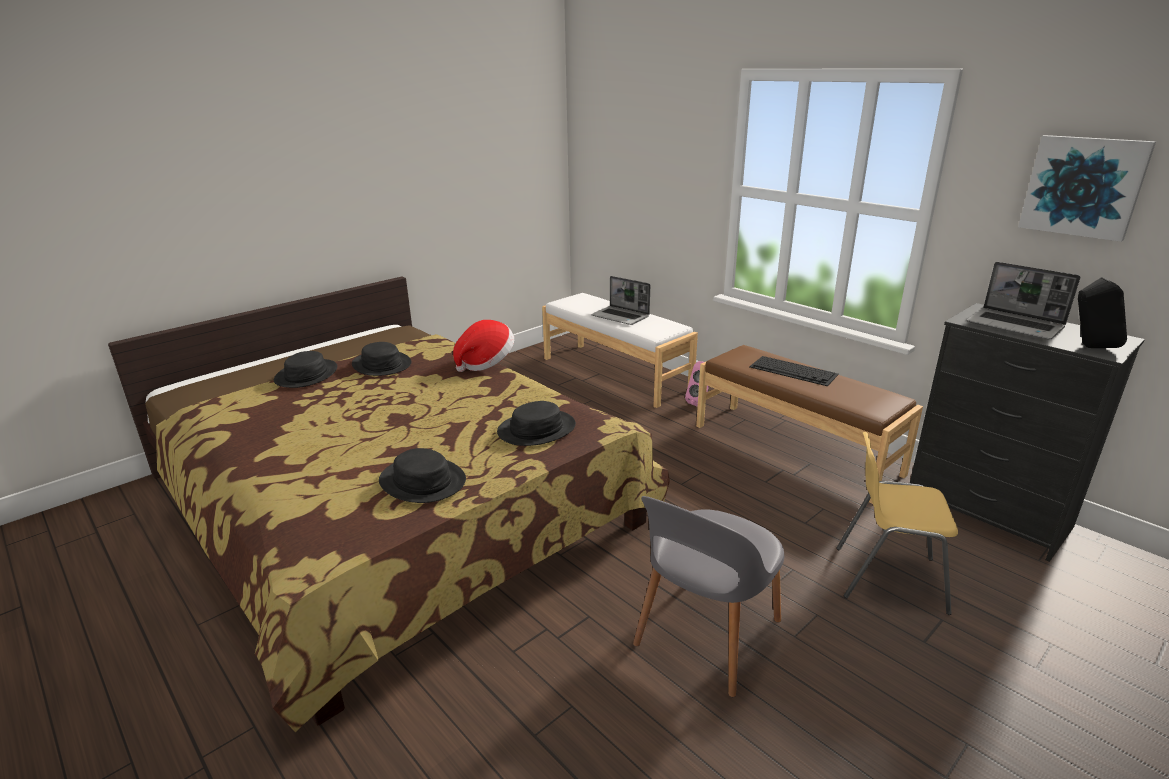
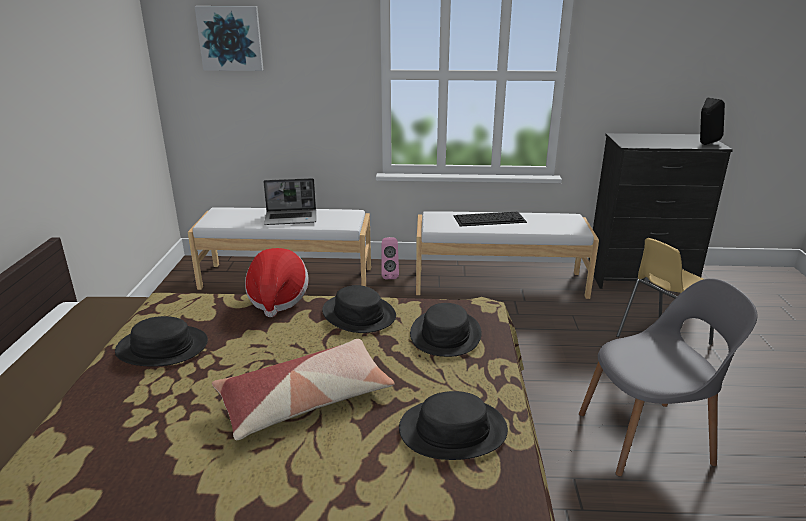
camera: 45 degrees left, 0 degrees up
black hat [274,351,337,388] -> black hat moved to [322,285,396,333]
grey chair [633,496,784,697] -> grey chair turned 90 degrees counterclockwise [579,278,757,476]
brown bench [696,345,923,504] -> white bench [416,211,599,299]
laptop [966,262,1080,340] -> none
picture [1018,135,1156,242] -> picture moved to [195,6,263,71]
none -> pillow [212,339,395,440]

